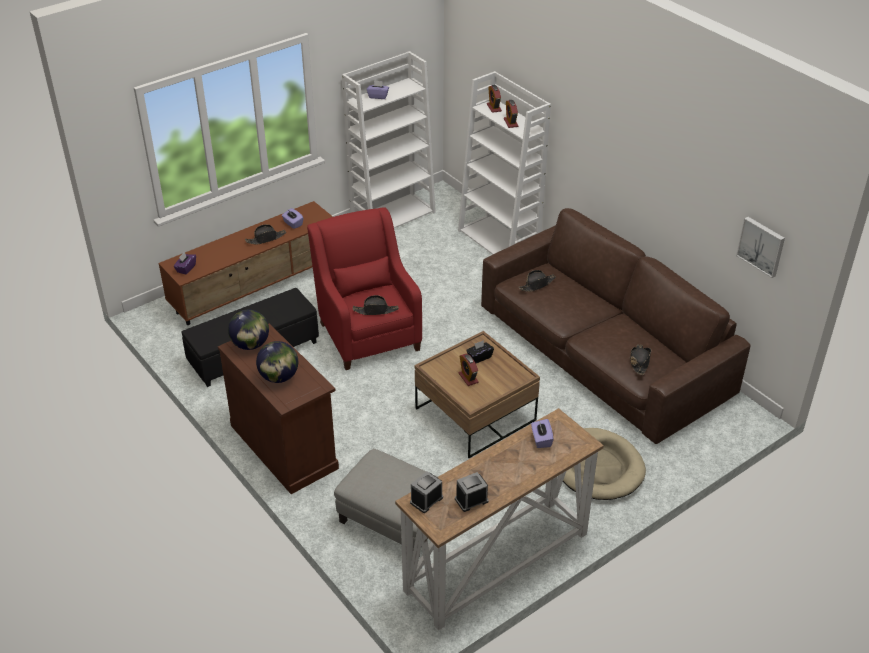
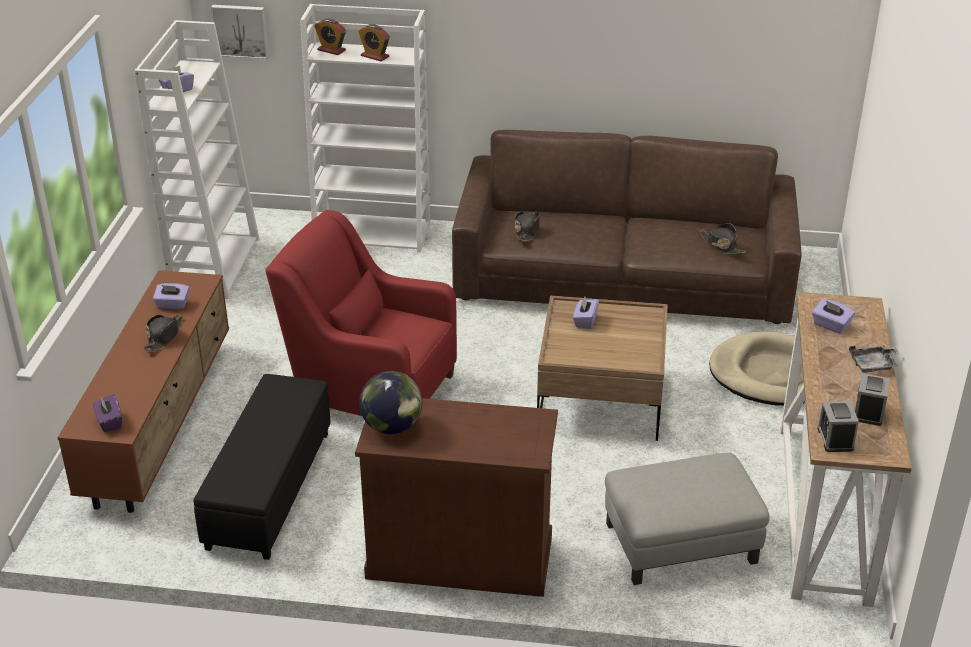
camera: 45 degrees left, 5 degrees down
globe [256,341,298,383] -> none
black hat [353,295,399,315] -> none
alarm clock [459,354,479,386] -> none
black tissue box [466,340,494,363] -> purple tissue box [573,297,599,329]
picture [736,217,785,278] -> picture moved to [211,5,269,59]
none -> grey tray [849,346,900,373]

